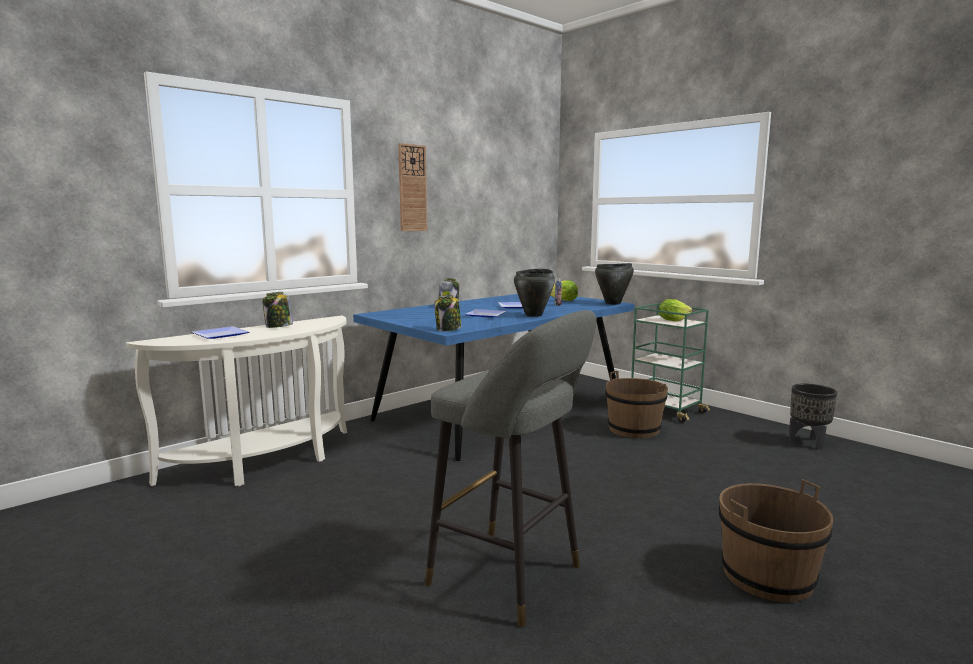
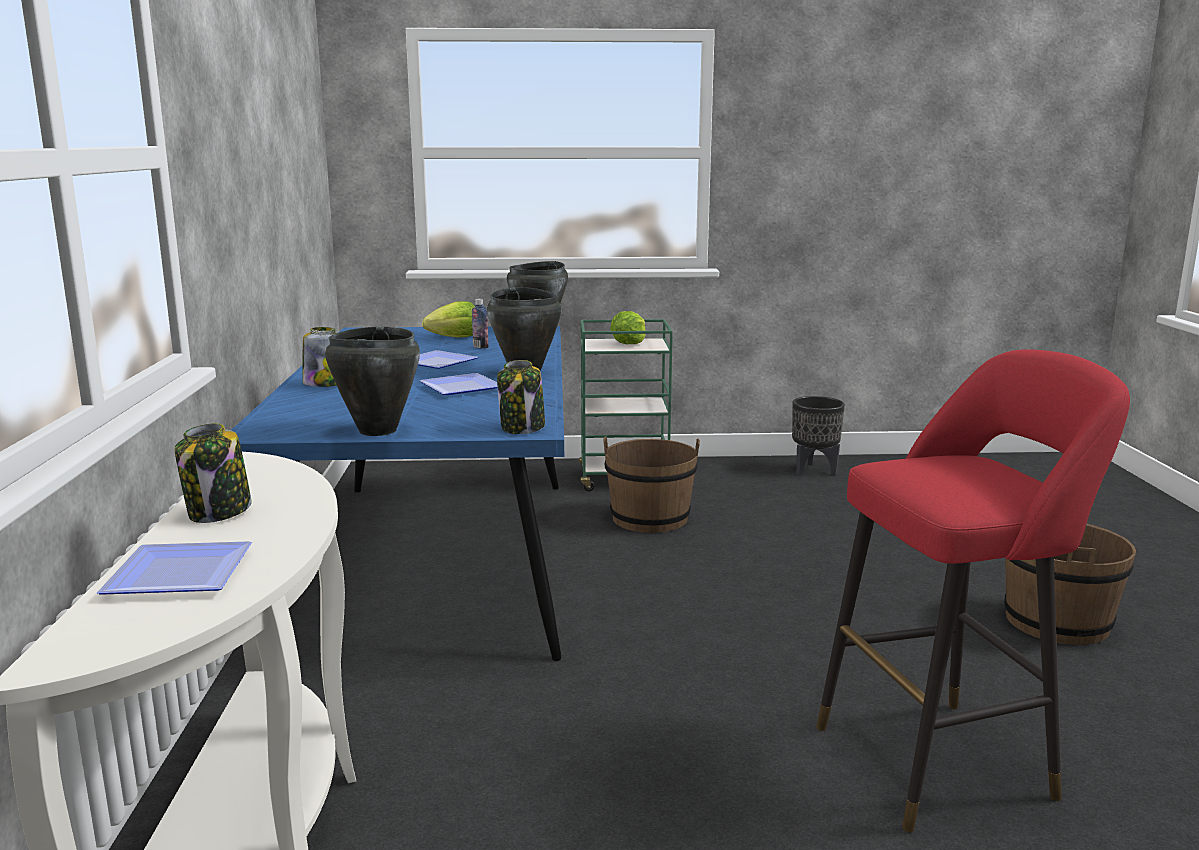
camera: 50 degrees left, 5 degrees up
wall clock [398,143,427,231] -> none
grey stool [425,310,597,627] -> red stool [816,349,1130,832]
none -> black cooking pot [325,326,420,436]

